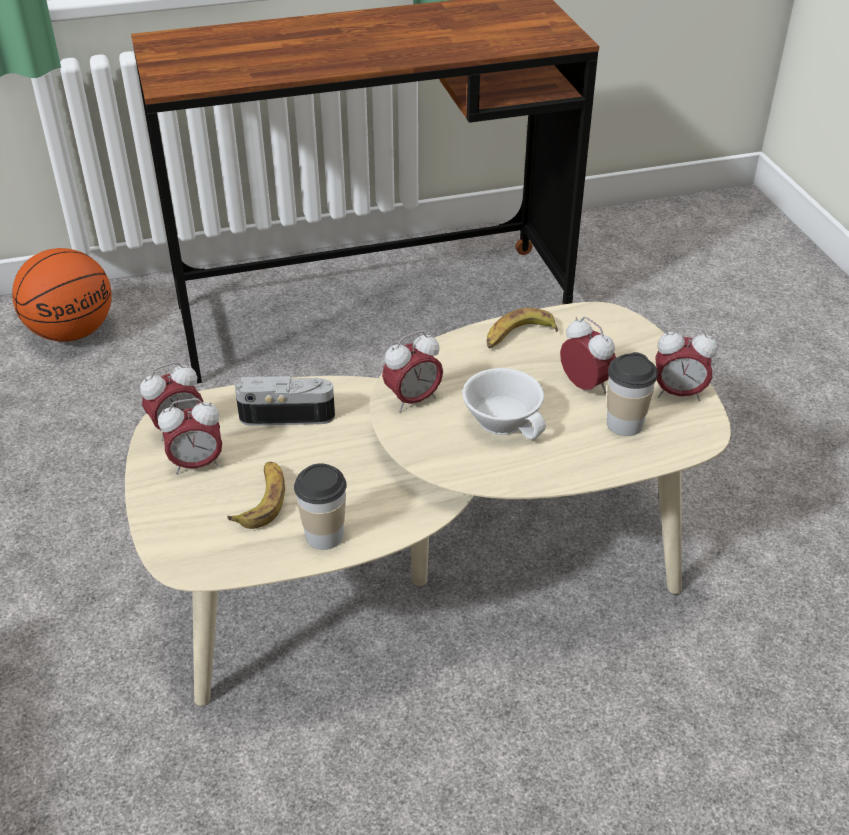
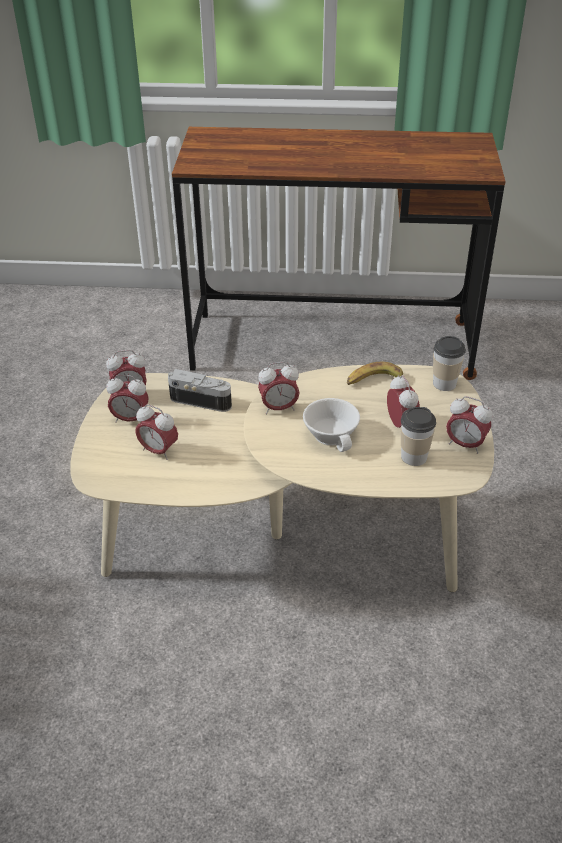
camera: 20 degrees right, 0 degrees up
basketball [12,248,112,342] -> none
banana [227,462,285,529] -> alarm clock [135,404,178,460]
cup [294,463,347,550] -> cup moved to [433,336,466,391]

